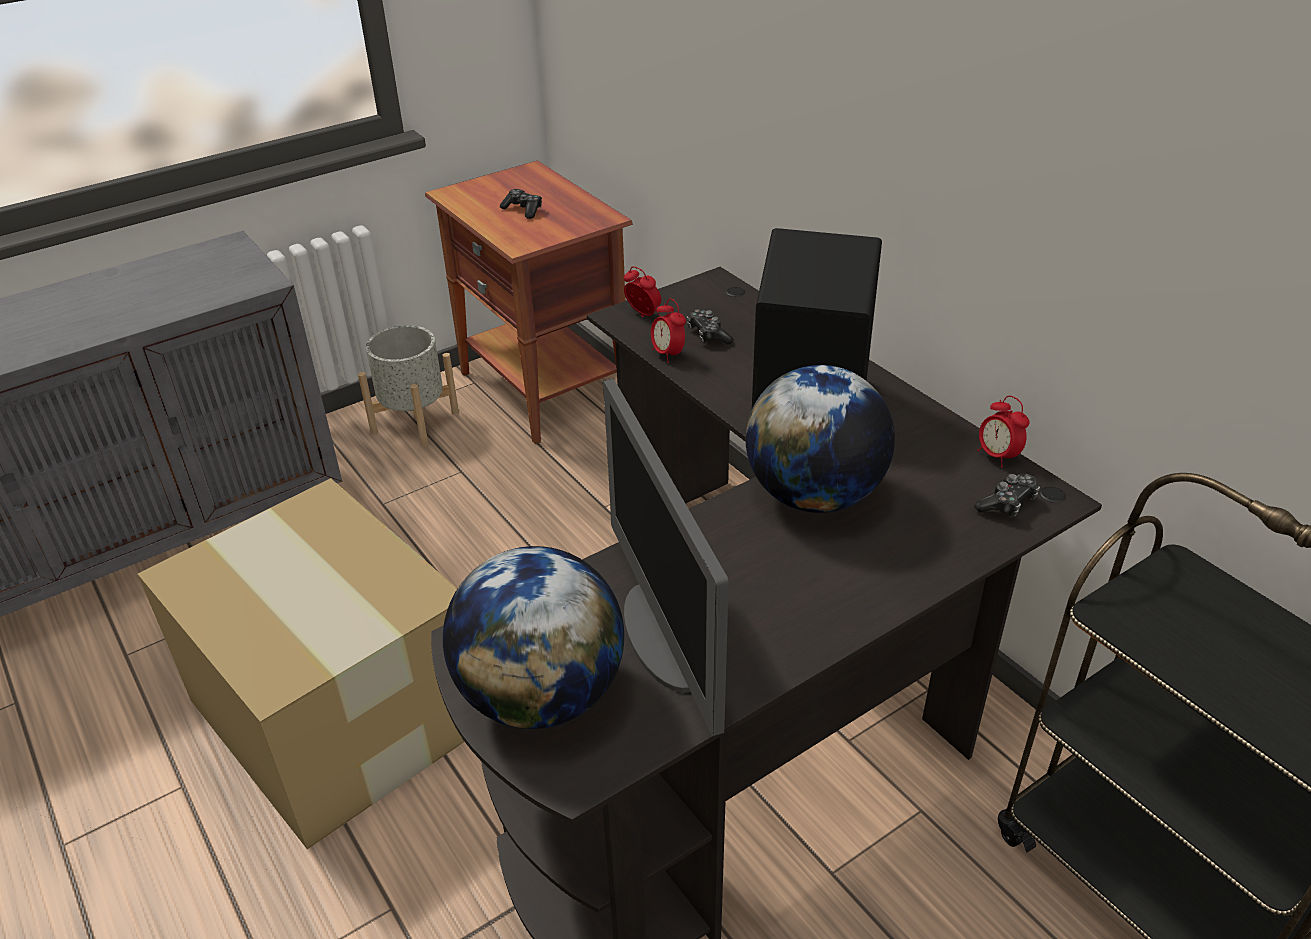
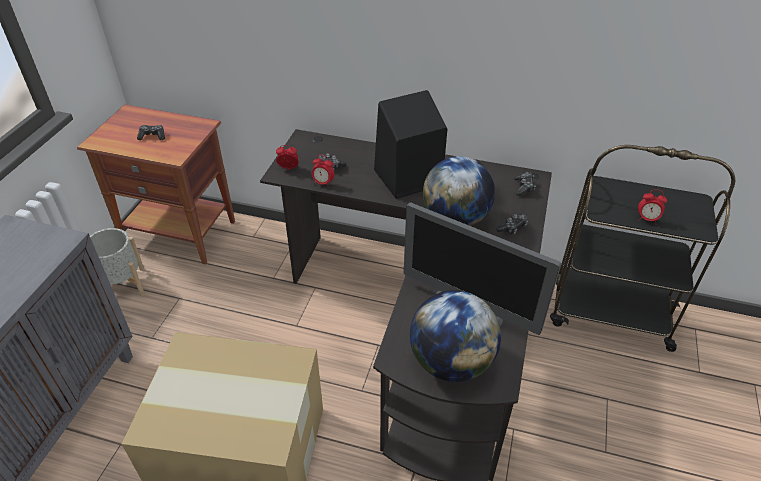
camera: 40 degrees left, 5 degrees up
alarm clock [977,395,1030,468] -> alarm clock moved to [638,189,667,225]
none -> game controller [496,214,528,235]

